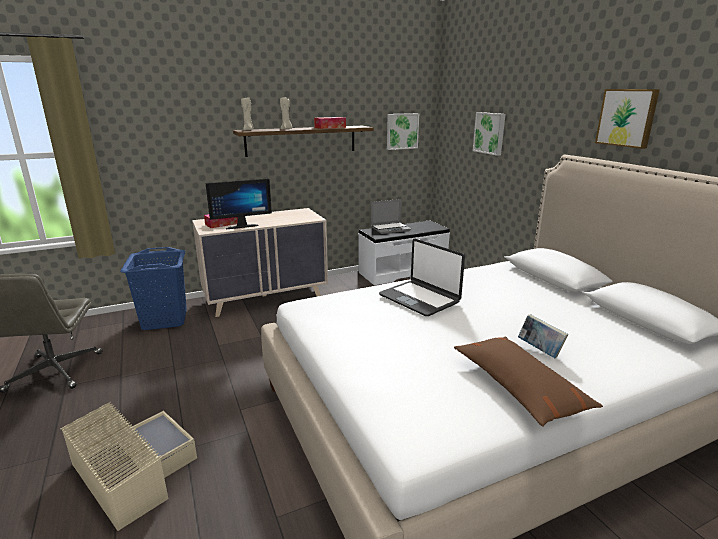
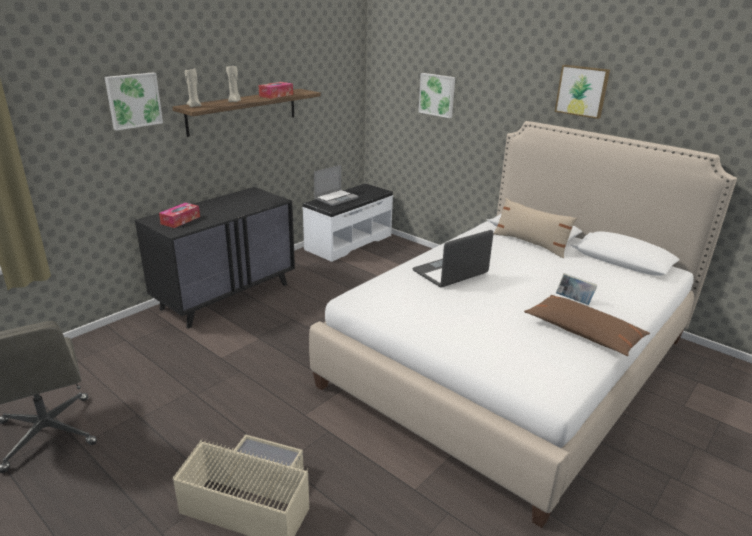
camera: 25 degrees left, 5 degrees up
blue laundry basket [120,247,187,330] -> none
beige dresser [192,208,328,317] -> black dresser [135,187,295,328]
monitor [205,179,272,229] -> none
laptop [379,239,465,316] -> laptop turned 120 degrees clockwise [412,230,493,288]
picture [387,113,419,150] -> picture moved to [105,73,163,130]
none -> beige pillow [493,198,577,258]

